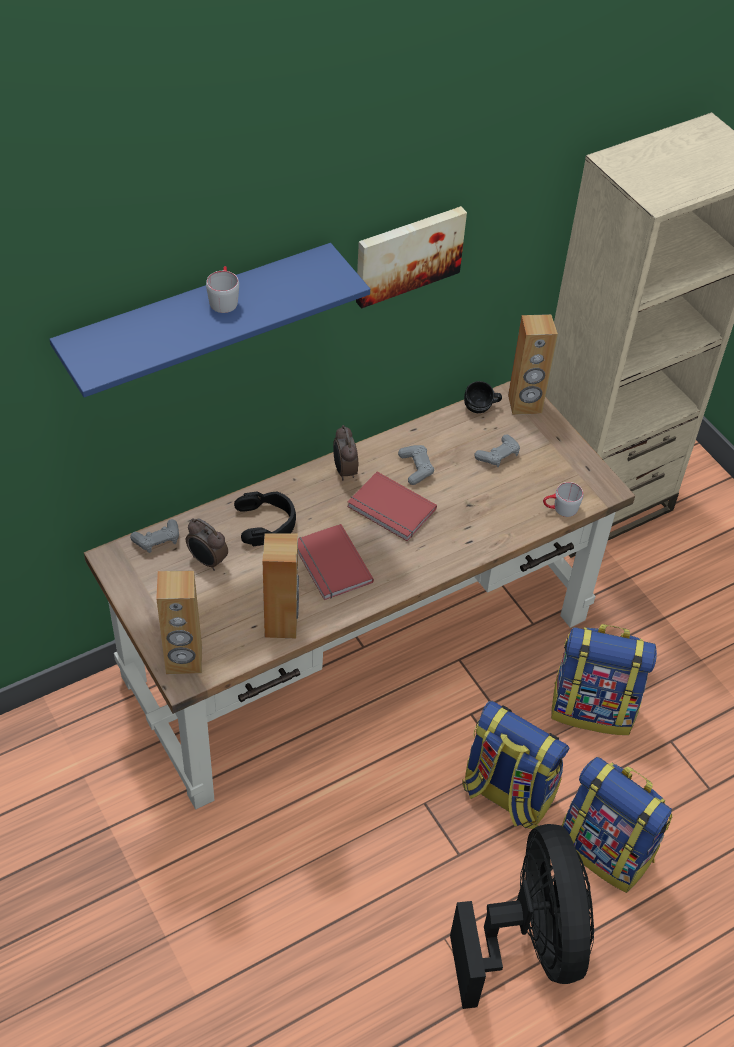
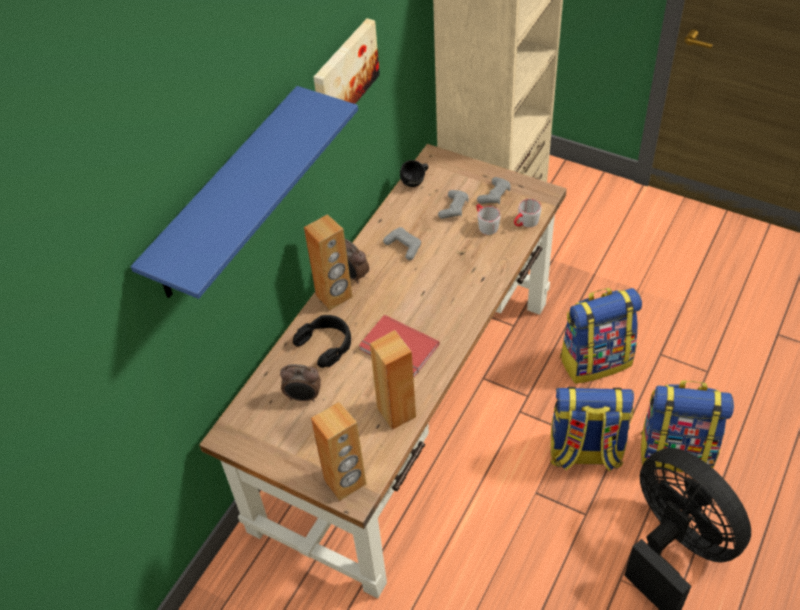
camera: 25 degrees left, 0 degrees up
grey game controller [130,519,179,553] -> grey game controller moved to [477,177,511,204]
grey mug [206,266,239,313] -> grey mug moved to [476,204,501,235]
red book [347,472,437,541] -> none
brown speaker [508,314,558,415] -> brown speaker moved to [304,214,352,310]

